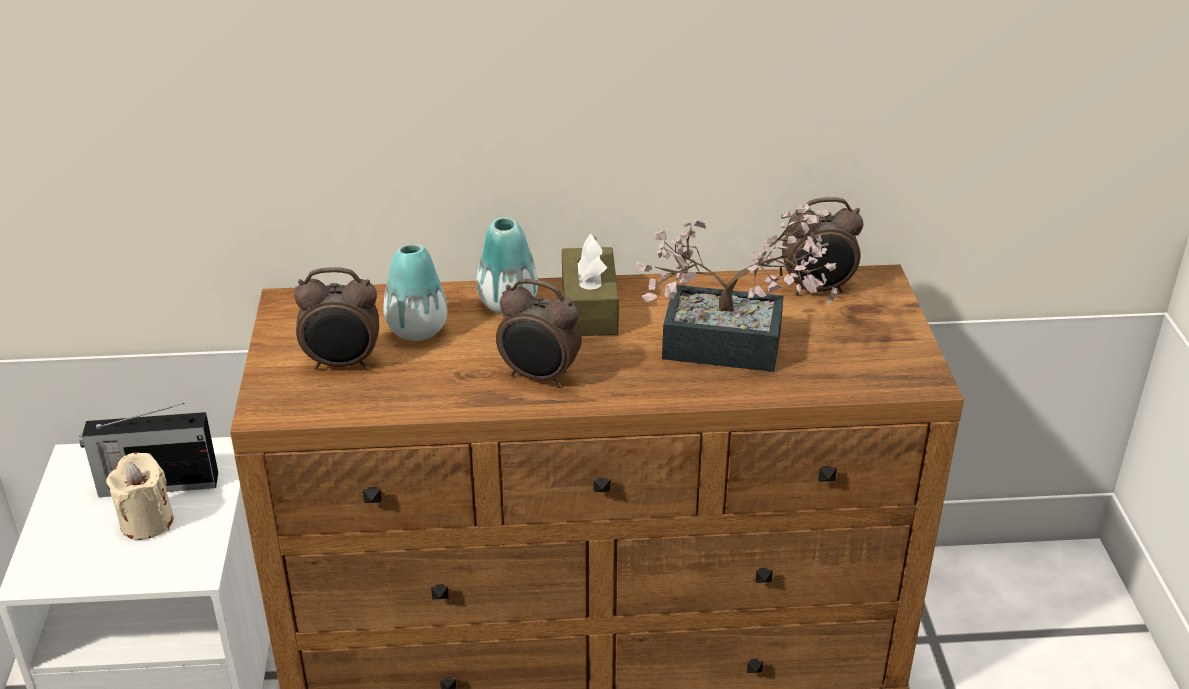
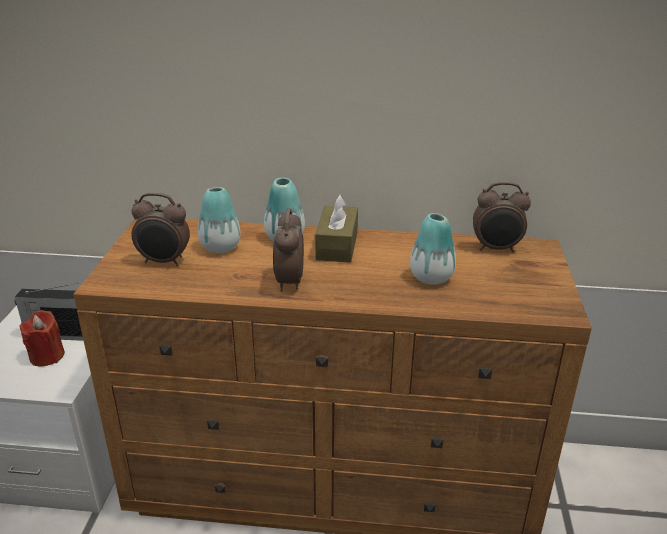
camera: 10 degrees right, 5 degrees down
beige candle [106,452,174,540] -> red candle [19,310,65,366]
alarm clock [496,279,582,388] -> alarm clock turned 60 degrees clockwise [273,208,304,291]
potted plant [636,204,838,372] -> vase [410,213,456,285]

